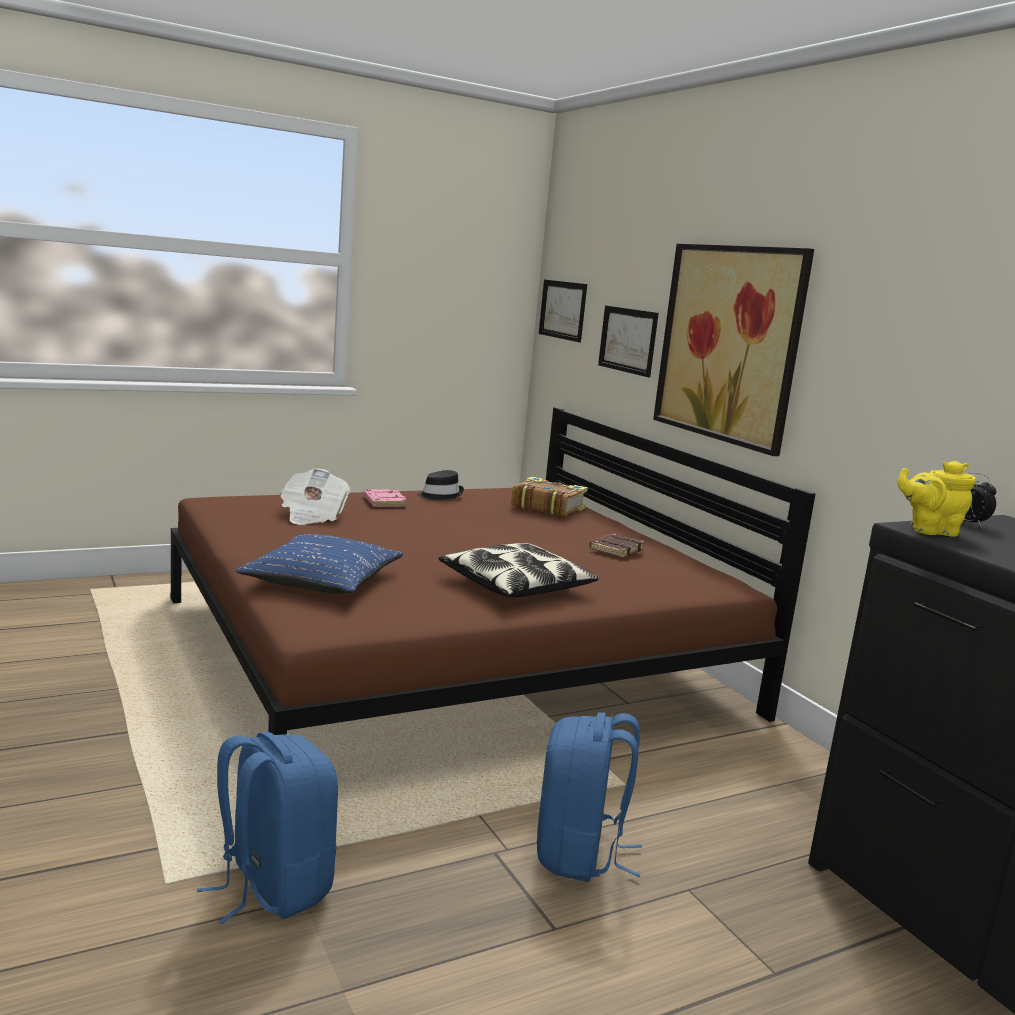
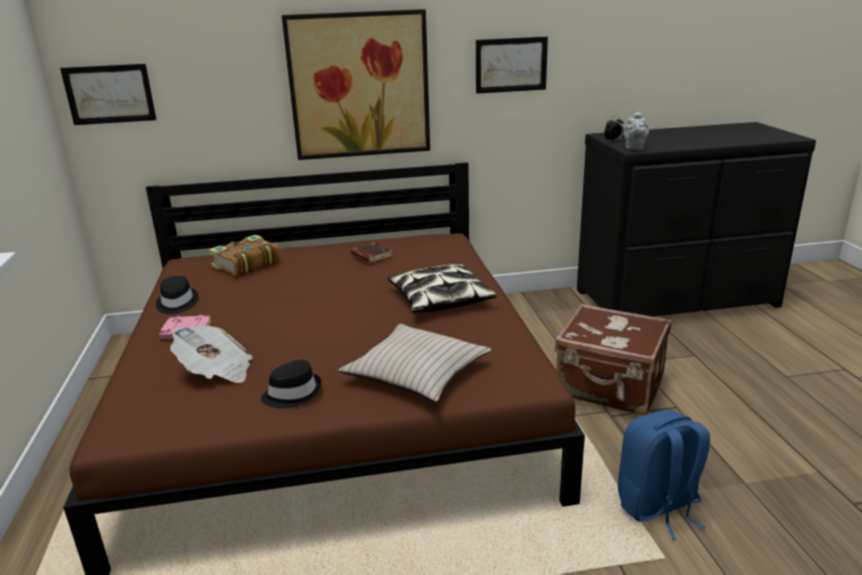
camera: 70 degrees left, 10 degrees up
blue pillow [236,534,403,594] -> beige pillow [338,324,491,402]
blue backpack [537,713,642,882] -> brown suitcase [555,304,671,416]
picture [598,305,659,377] -> picture moved to [476,37,548,94]
yellow teapot [897,461,976,537] -> grey teapot [623,112,649,150]
none -> black hat [261,360,321,409]

